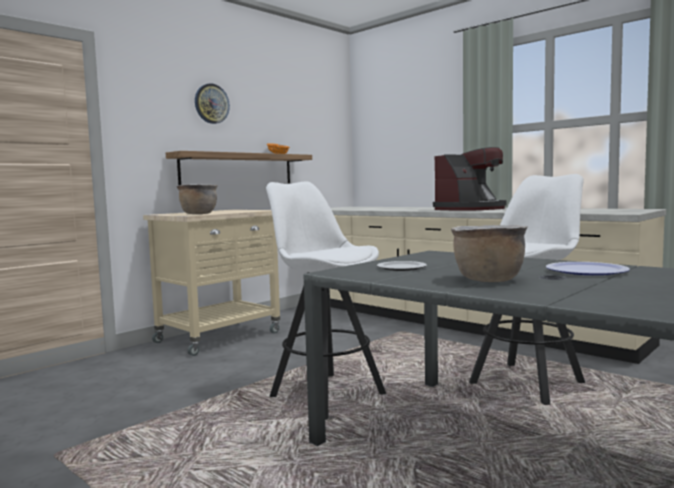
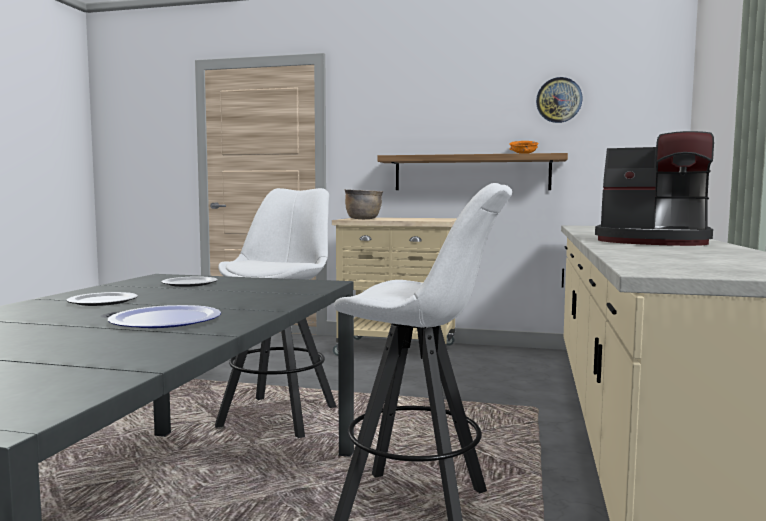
camera: 60 degrees right, 0 degrees up
wall clock [195,83,230,124] -> wall clock moved to [536,77,583,123]
brown cooking pot [451,225,527,282] -> plate [66,292,138,306]

